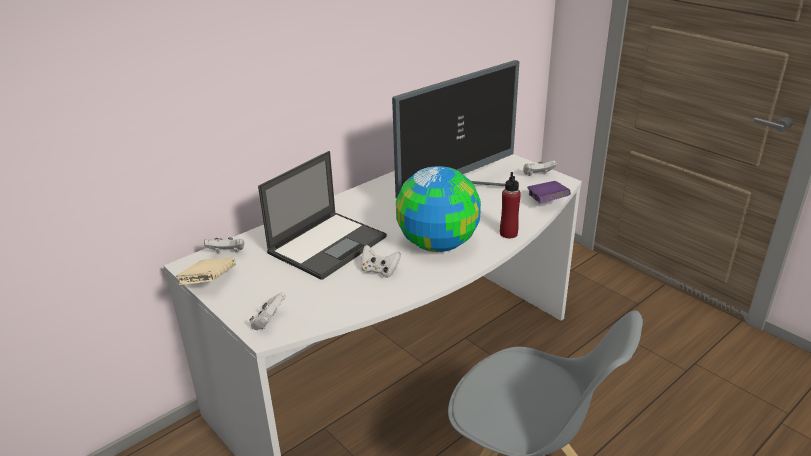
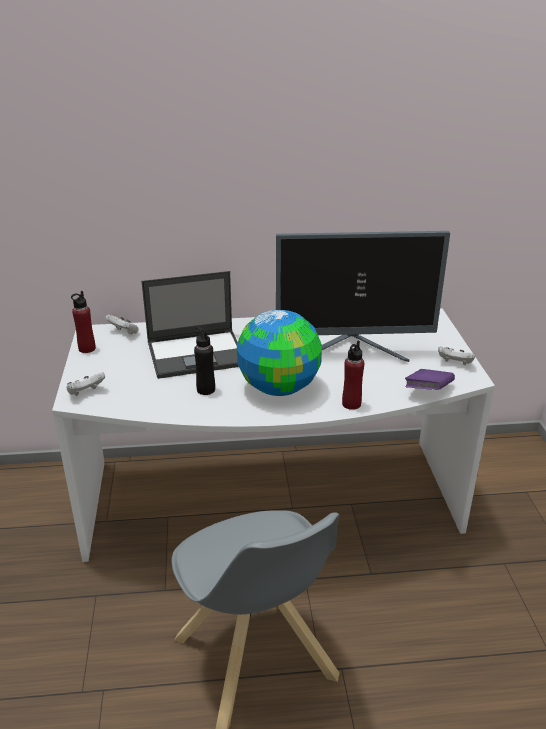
camera: 35 degrees right, 0 degrees up
beige book [176,258,236,285] -> red bottle [71,291,96,353]
white game controller [361,245,401,277] -> black bottle [194,327,215,395]

